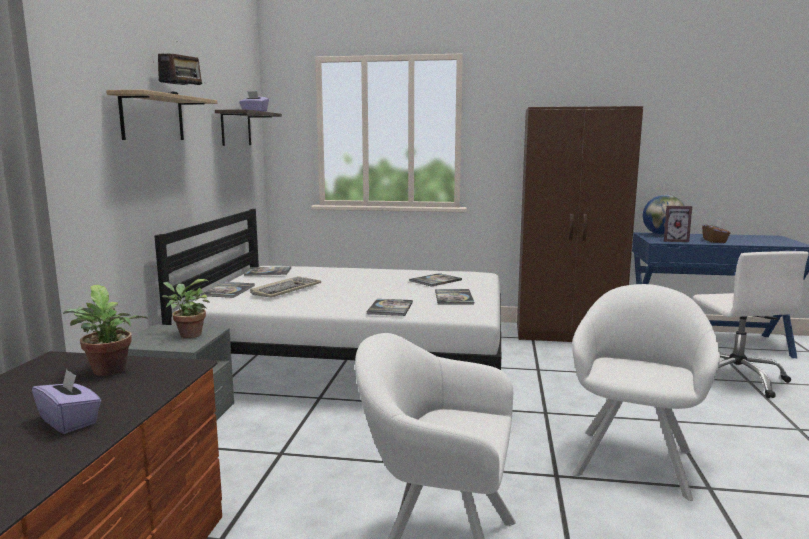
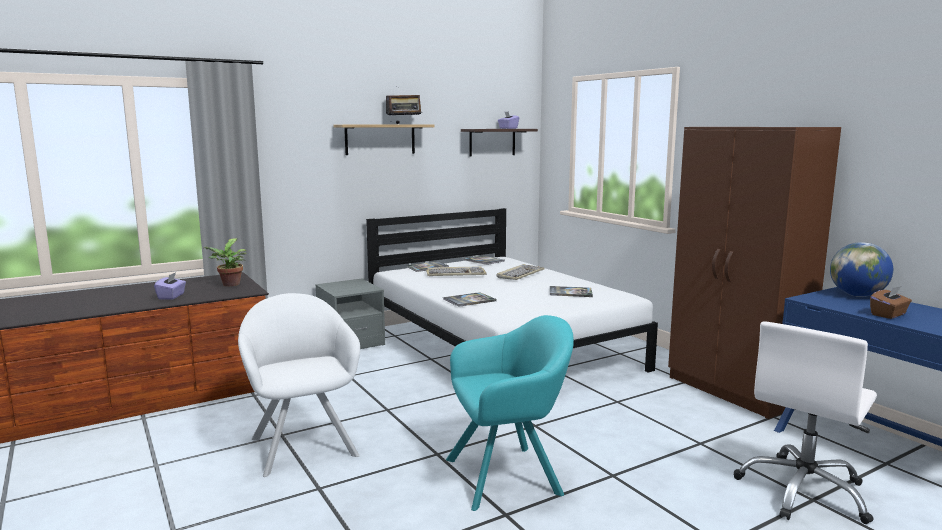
camera: 50 degrees right, 0 degrees up
potted plant [162,279,210,338] -> none
book [435,289,475,305] -> none
white armchair [572,284,720,501] -> turquoise armchair [446,315,574,511]
picture frame [664,206,692,242] -> none
none -> keyboard [497,264,545,280]

